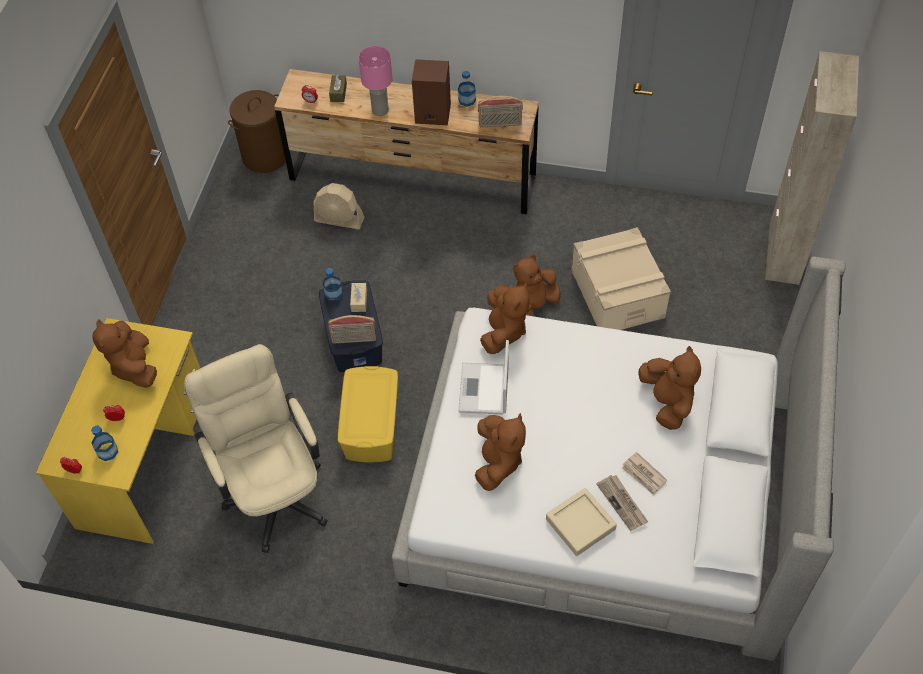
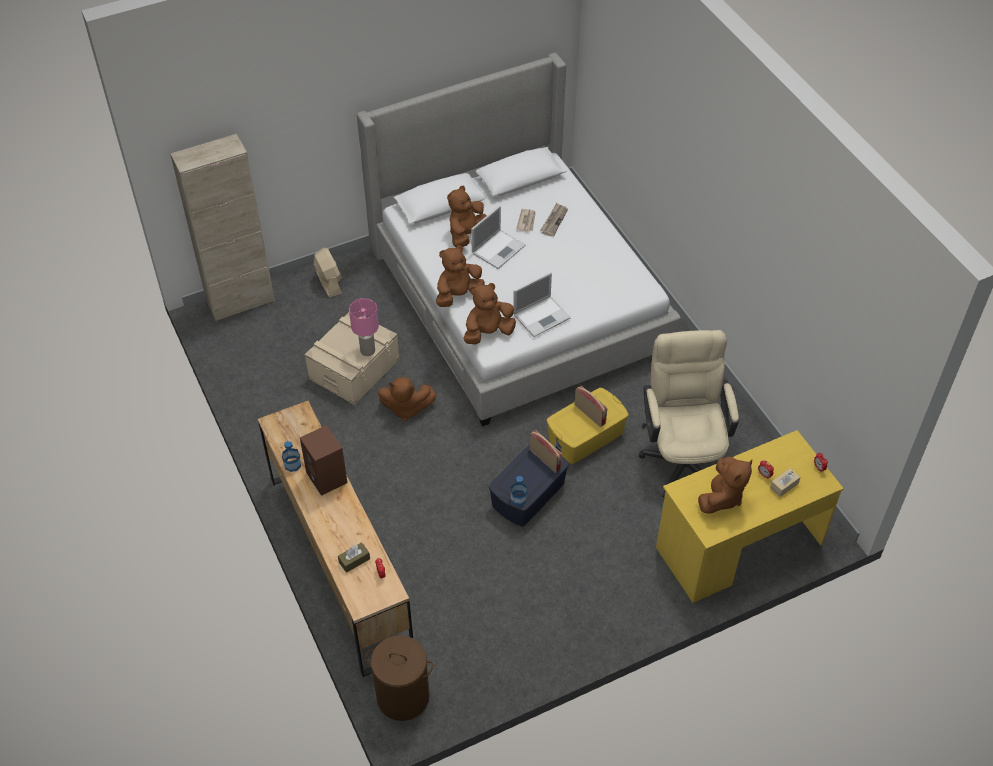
camera: 130 degrees left, 5 degrees down
bottle [91,425,118,461] -> none
beige office chair [184,344,328,553] -> beige office chair turned 150 degrees clockwise [639,330,739,498]
beige fan [313,183,364,229] -> beige fan moved to [313,248,342,298]
beige tissue box [350,283,367,312] -> beige tissue box moved to [770,468,801,497]
pink table lamp [358,46,393,116] -> pink table lamp moved to [349,298,379,356]
brown plush toy [475,413,526,491] -> brown plush toy moved to [436,246,485,307]
radio [478,96,523,127] -> radio moved to [575,386,607,427]
beige tray [546,488,617,556] -> none
none -> laptop [471,206,526,269]

